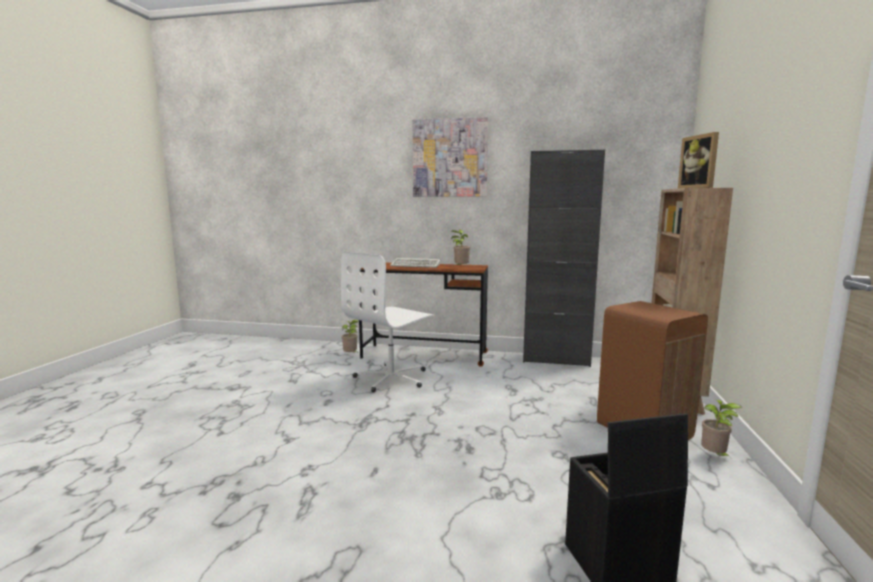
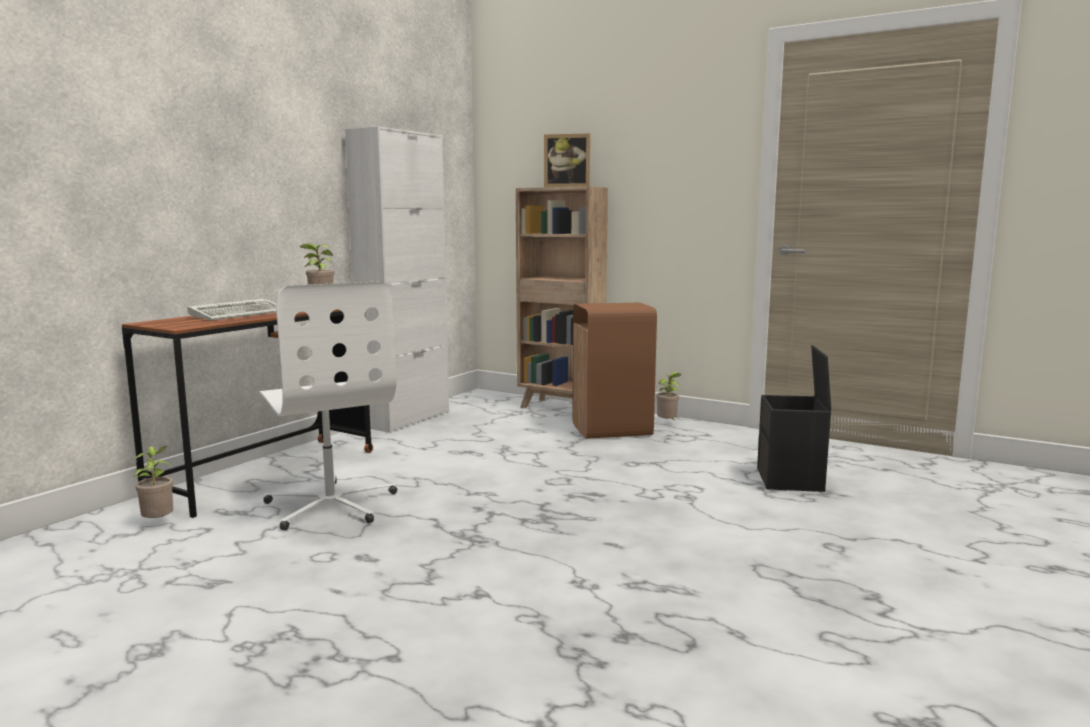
camera: 70 degrees left, 0 degrees up
picture [413,117,488,197] -> none
black cabinet [523,150,605,367] -> white cabinet [345,126,449,433]

